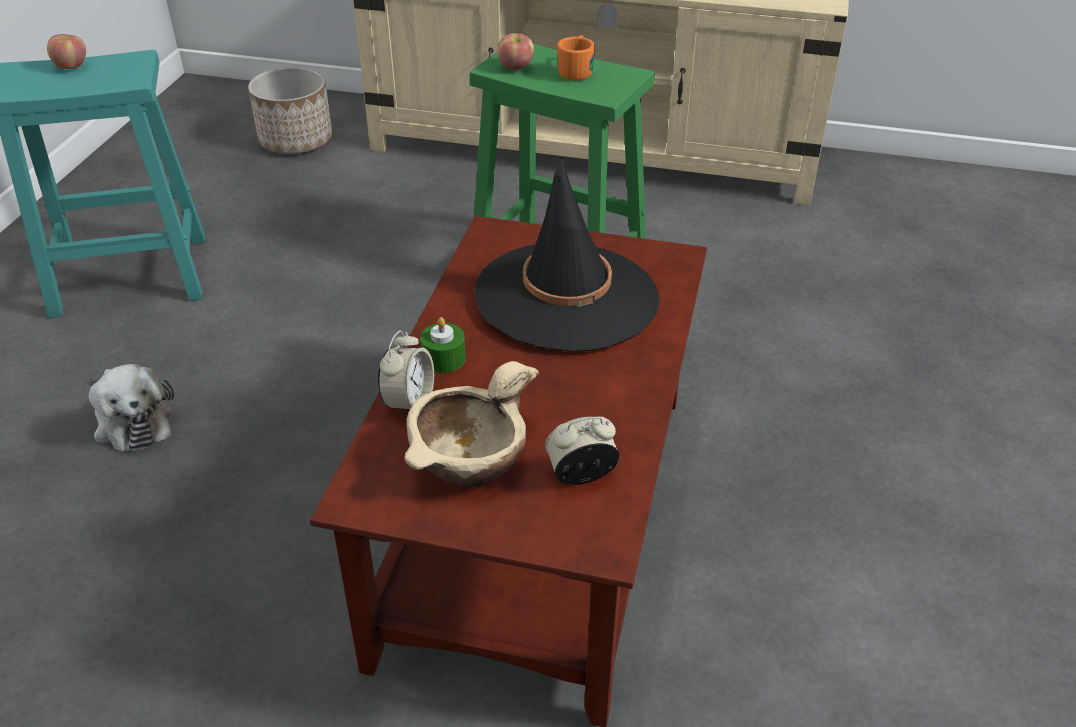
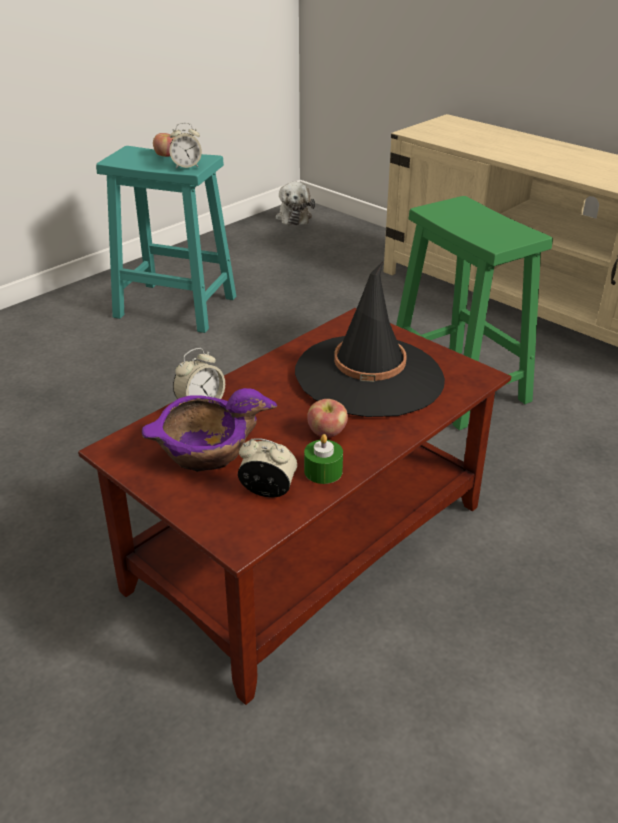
camera: 30 degrees right, 5 degrees down
plush toy [89,364,174,453] -> plush toy moved to [276,182,315,225]
planter [248,67,332,154] -> none
beige bowl [405,361,539,488] -> purple bowl [142,388,277,472]
green candle [420,317,466,373] -> green candle moved to [304,434,343,484]
apple [497,33,534,70] -> apple moved to [307,399,348,438]
orange mug [557,35,595,81] -> none
none -> alarm clock [169,123,202,168]

